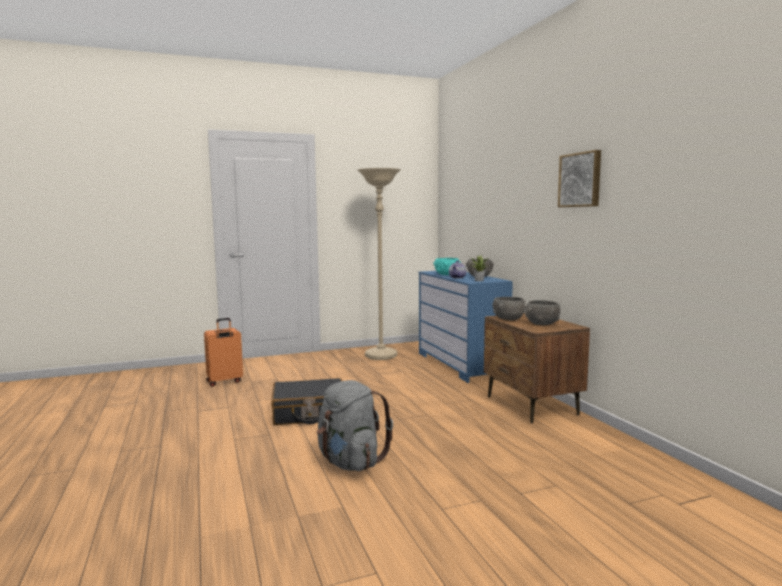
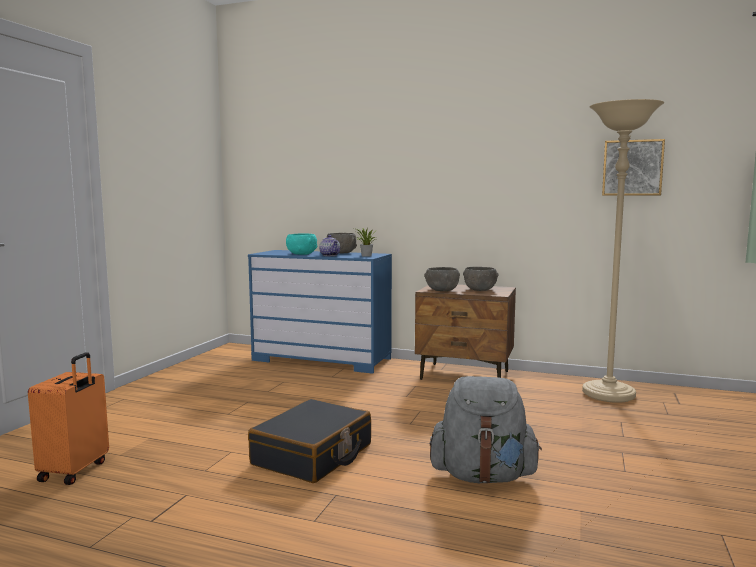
camera: 50 degrees left, 0 degrees up
beige floor lamp [357,168,401,360] -> beige floor lamp moved to [582,99,665,403]
picture [558,150,601,207] -> picture moved to [602,139,665,196]

